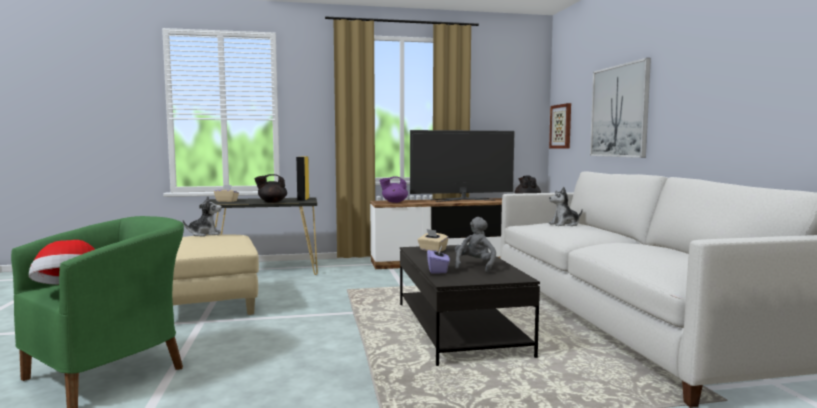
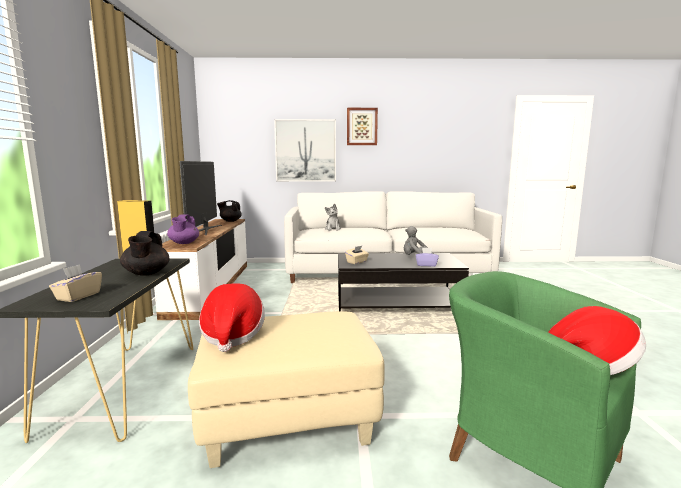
camera: 80 degrees left, 5 degrees up
plush toy [183,196,222,237] -> hat [199,283,265,352]
picture [549,103,571,149] -> picture moved to [347,108,378,145]

